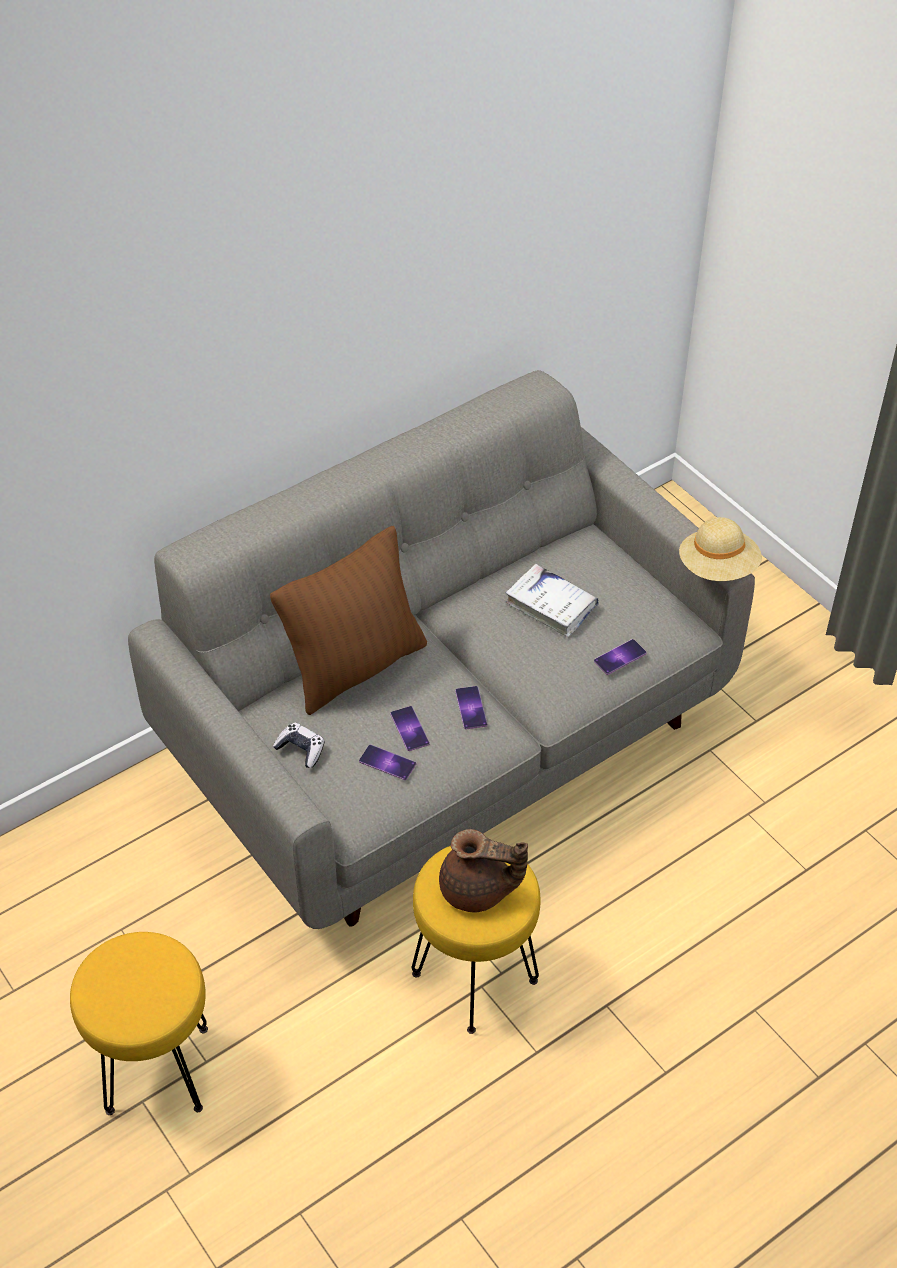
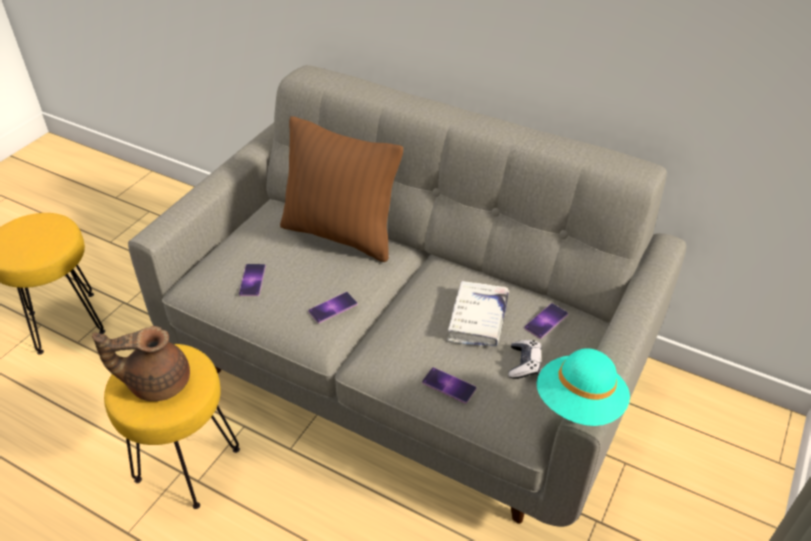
camera: 65 degrees right, 5 degrees down
game controller [273,723,325,768] -> game controller moved to [508,340,542,379]
phone [390,706,430,751] -> phone moved to [524,303,568,339]
brown teapot [439,829,528,912] -> brown teapot turned 90 degrees clockwise [92,326,190,401]
beige hat [679,517,762,581] -> turquoise hat [537,348,630,426]

